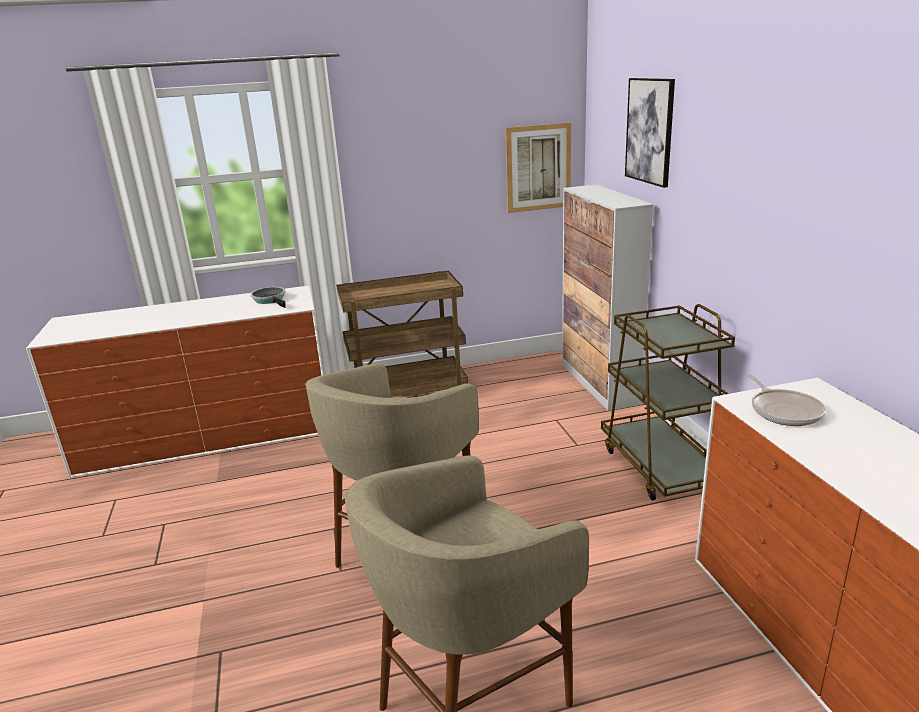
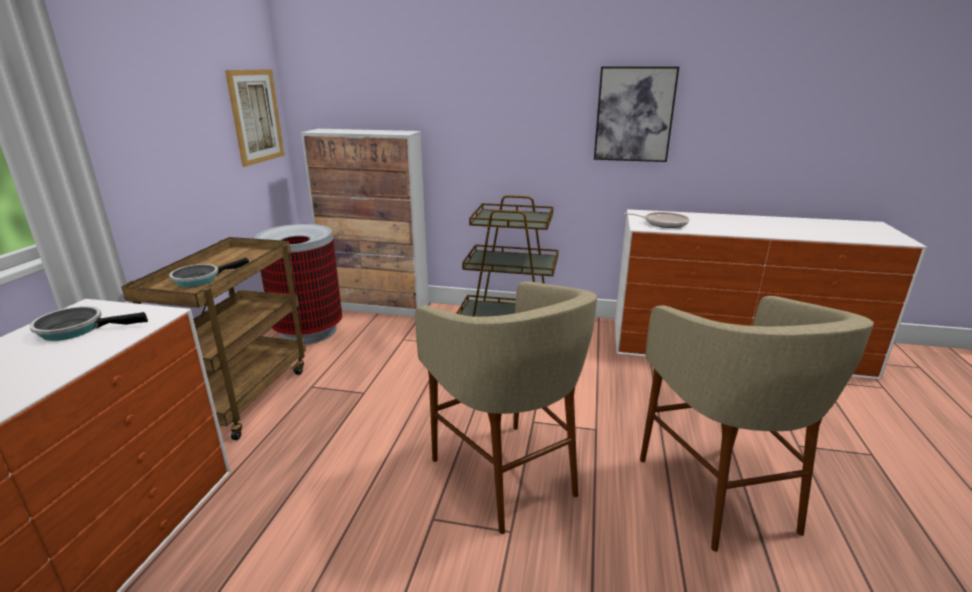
camera: 65 degrees left, 0 degrees up
picture [625,78,675,188] -> picture moved to [594,66,679,162]
none -> frying pan [169,258,249,287]
none -> trash can [255,224,342,344]

